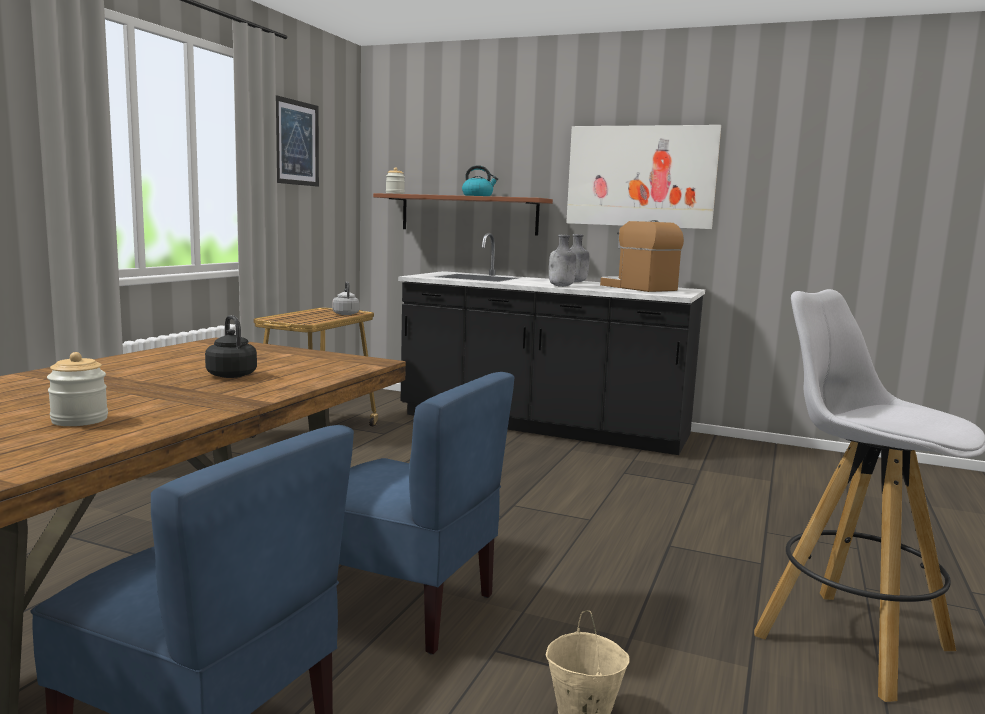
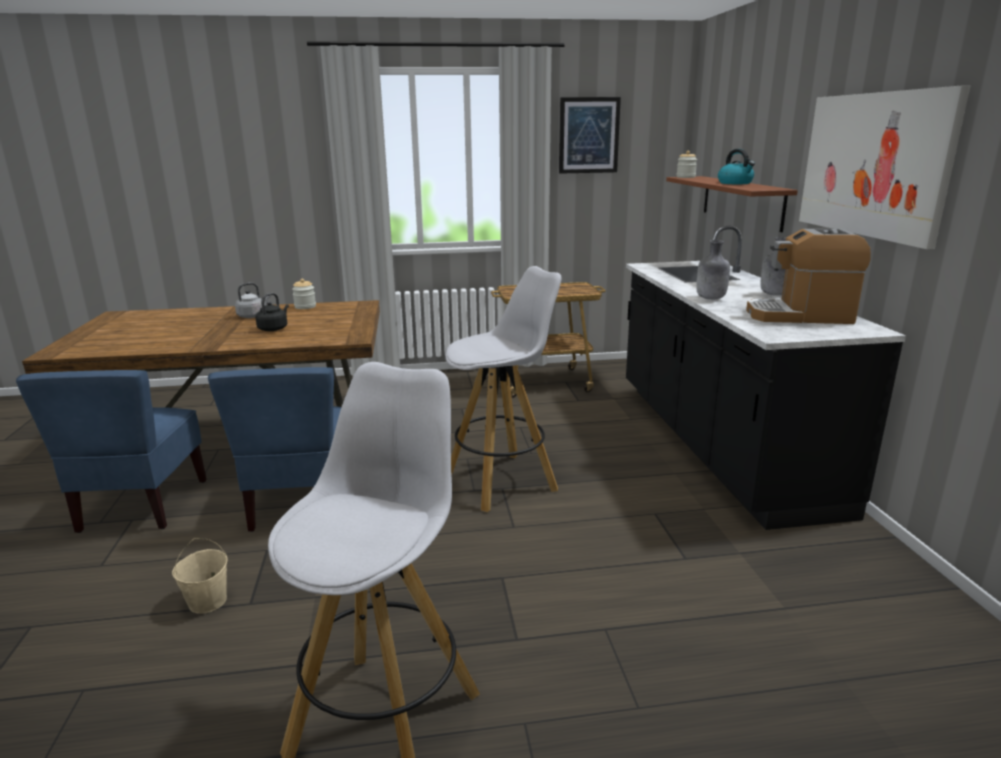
camera: 60 degrees right, 10 degrees up
jar [47,352,108,426] -> jar moved to [292,279,316,309]
grey kettle [332,281,359,315] -> grey kettle moved to [235,282,271,318]
coffee machine [600,220,684,292] -> coffee machine turned 105 degrees counterclockwise [746,229,871,324]
none -> white stool [445,266,562,512]

